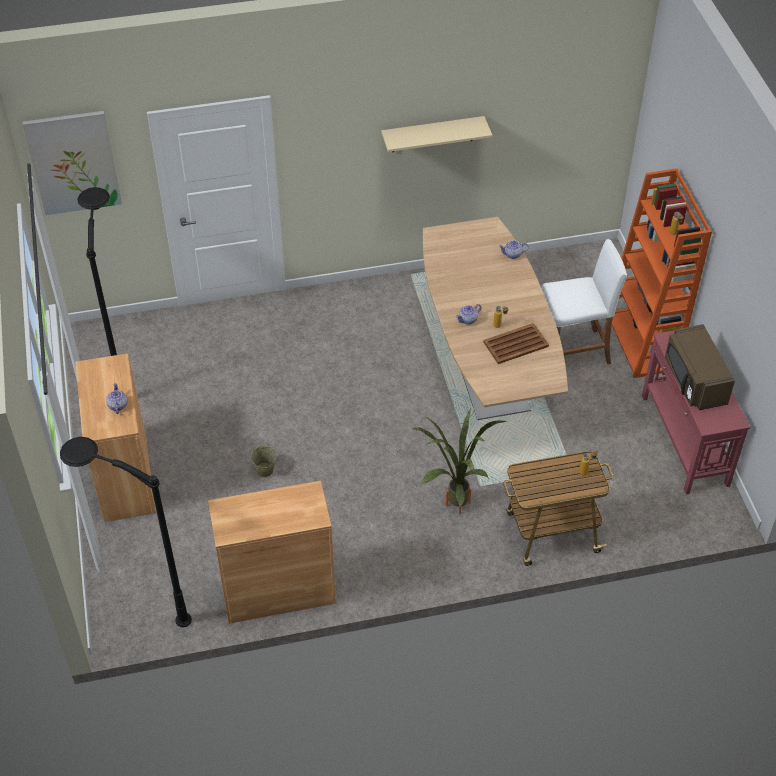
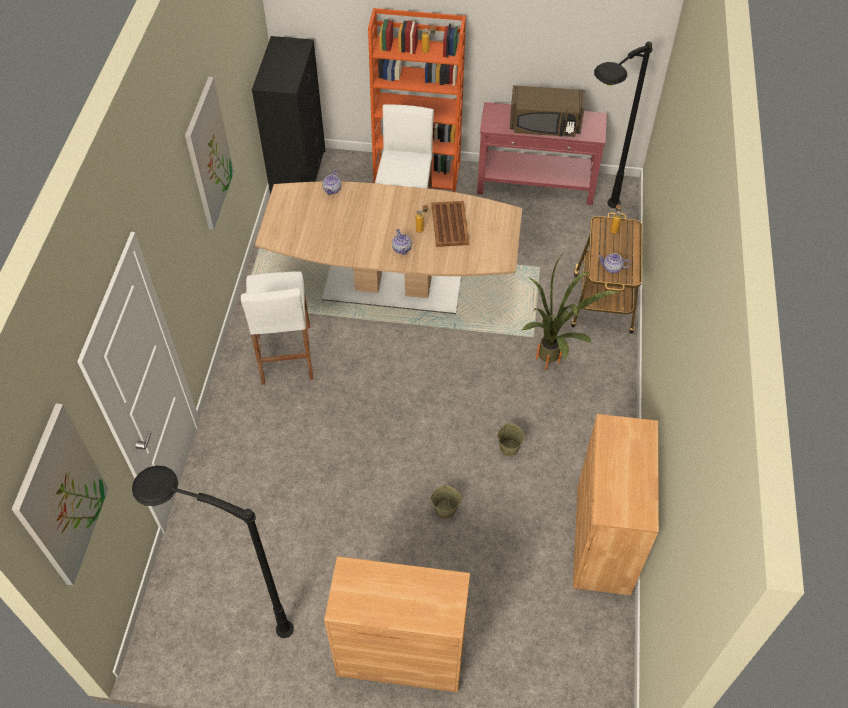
camera: 70 degrees left, 5 degrees up
black floor lamp [60,437,192,627] -> black floor lamp moved to [594,41,652,208]
teapot [106,383,128,414] -> teapot moved to [598,253,631,273]
beige shelf [381,116,492,152] -> picture [185,77,234,230]
none -> white stool [241,271,313,385]
none -> black dresser [252,36,326,195]
none -> beige bucket [497,423,524,456]

